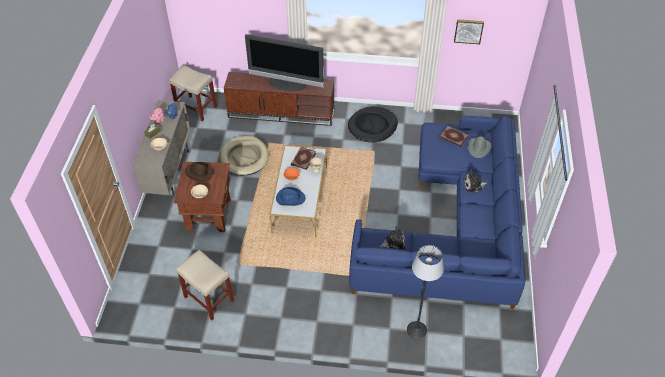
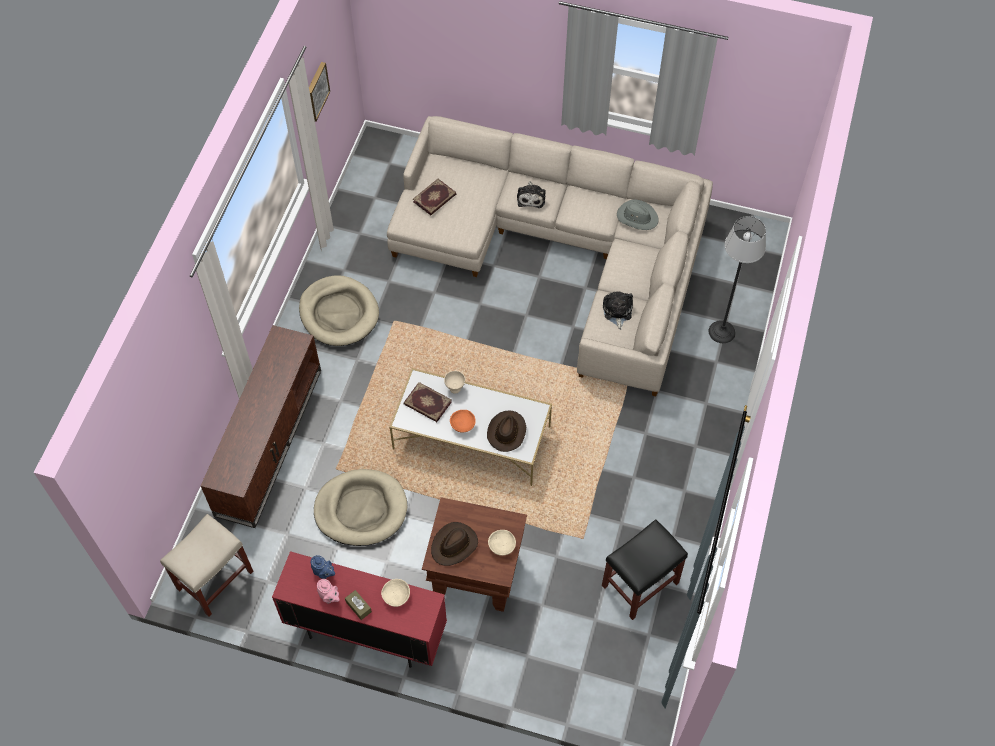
camera: 80 degrees left, 10 degrees up
beige cabinet [133,100,191,196] -> red cabinet [272,551,447,668]
beige stool [176,249,234,320] -> black stool [602,519,688,620]
television [245,34,324,91] -> none
blue hat [276,187,306,206] -> brown hat [487,411,526,452]
black dog bed [348,106,398,143] -> beige dog bed [299,275,379,346]
blue sofa [349,115,526,309] -> beige sofa [387,116,713,396]
grey hat [468,136,491,158] -> grey hat moved to [617,199,658,230]

